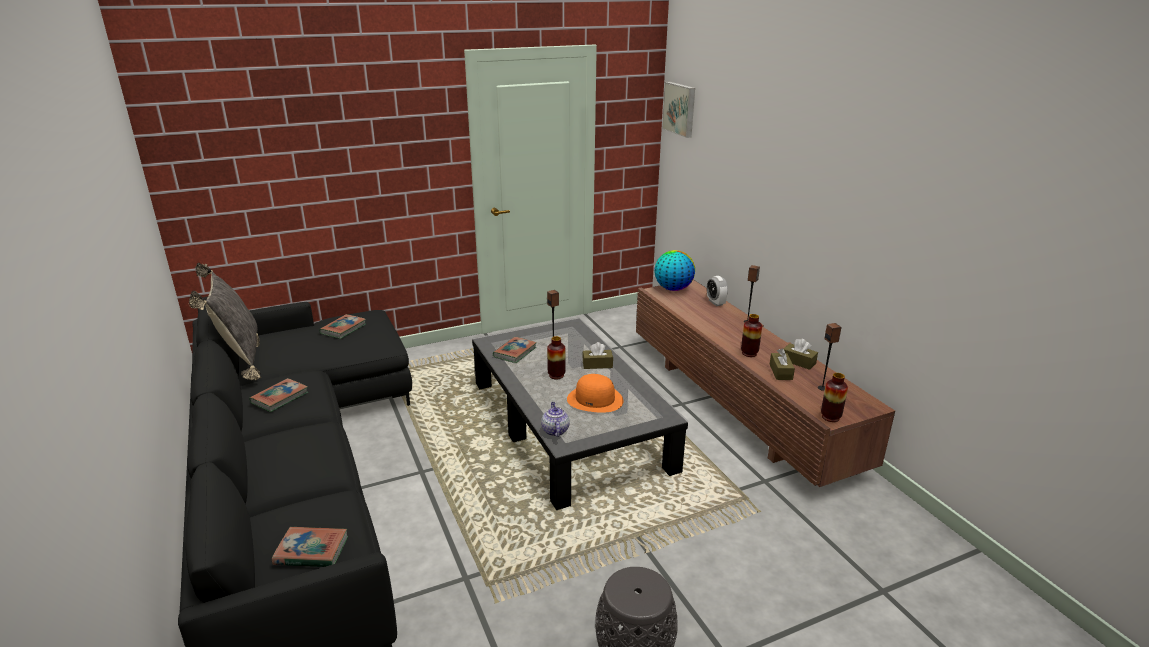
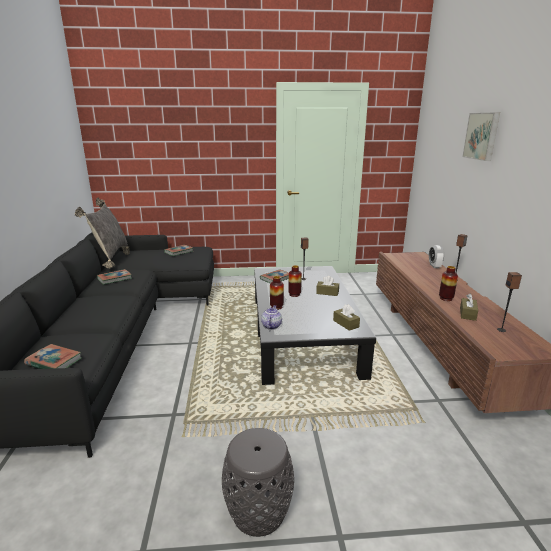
camera: 20 degrees right, 5 degrees down
orange hat [567,374,623,413] -> none
globe [654,250,695,291] -> none
picture [662,82,695,138] -> picture moved to [462,113,500,161]
brown tissue box [784,339,818,370] -> brown tissue box moved to [333,305,360,331]
vase [821,373,848,422] -> vase moved to [270,276,284,310]

